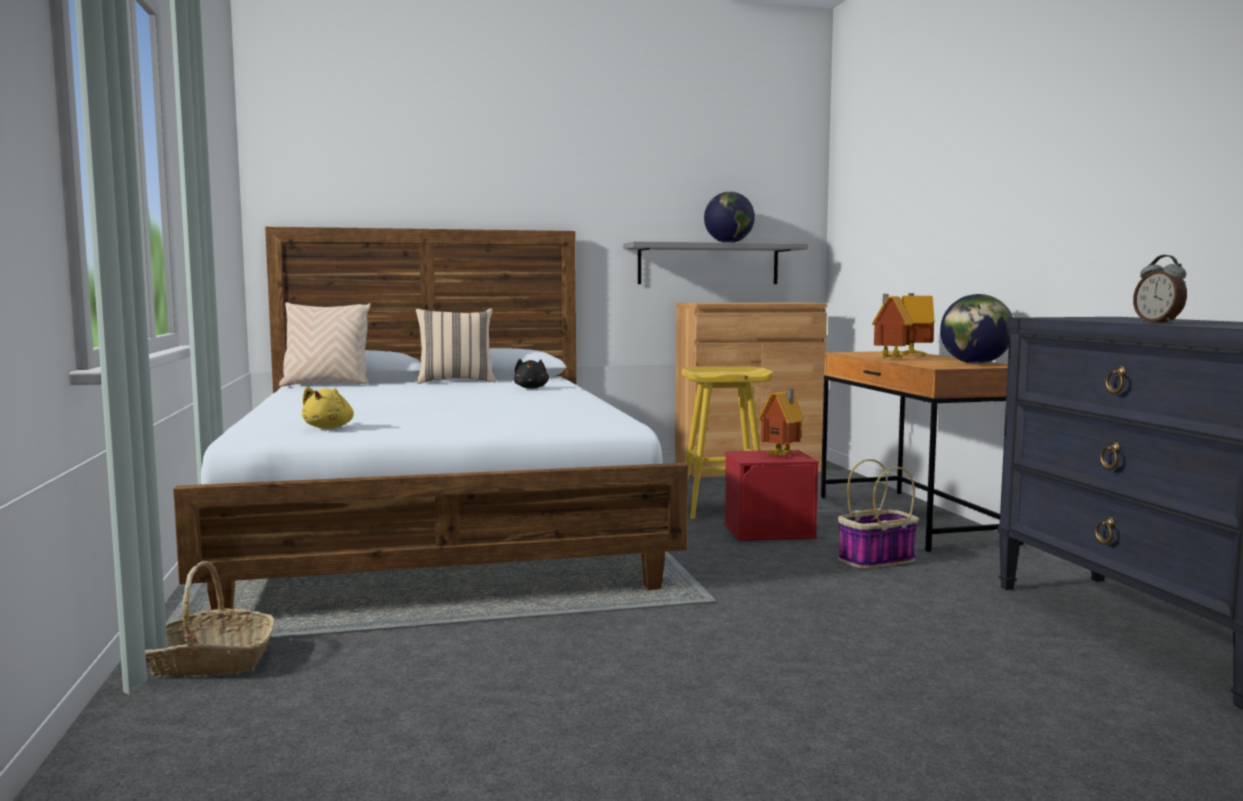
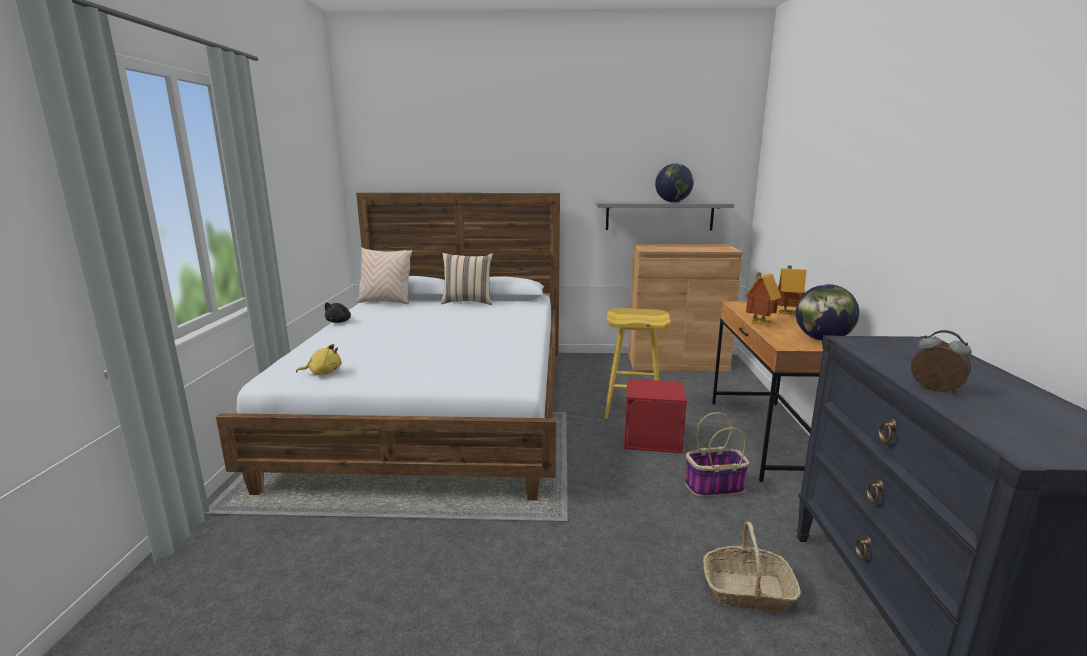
camera: 15 degrees right, 10 degrees up
basket [145,561,275,677] -> basket moved to [703,521,801,612]
yellow plush toy [302,387,354,429] -> yellow plush toy turned 120 degrees counterclockwise [296,344,342,375]
black plush toy [514,359,549,389] -> black plush toy moved to [325,302,351,323]
toy house [758,389,804,456] -> none
alarm clock [1133,255,1187,323] -> alarm clock turned 135 degrees clockwise [911,330,972,393]

